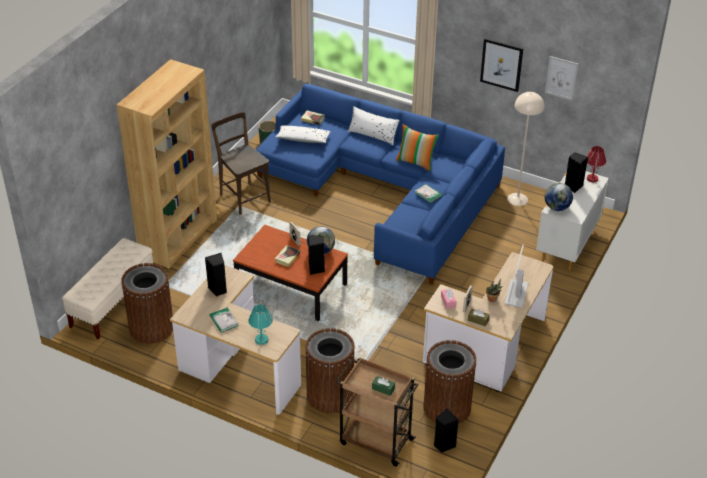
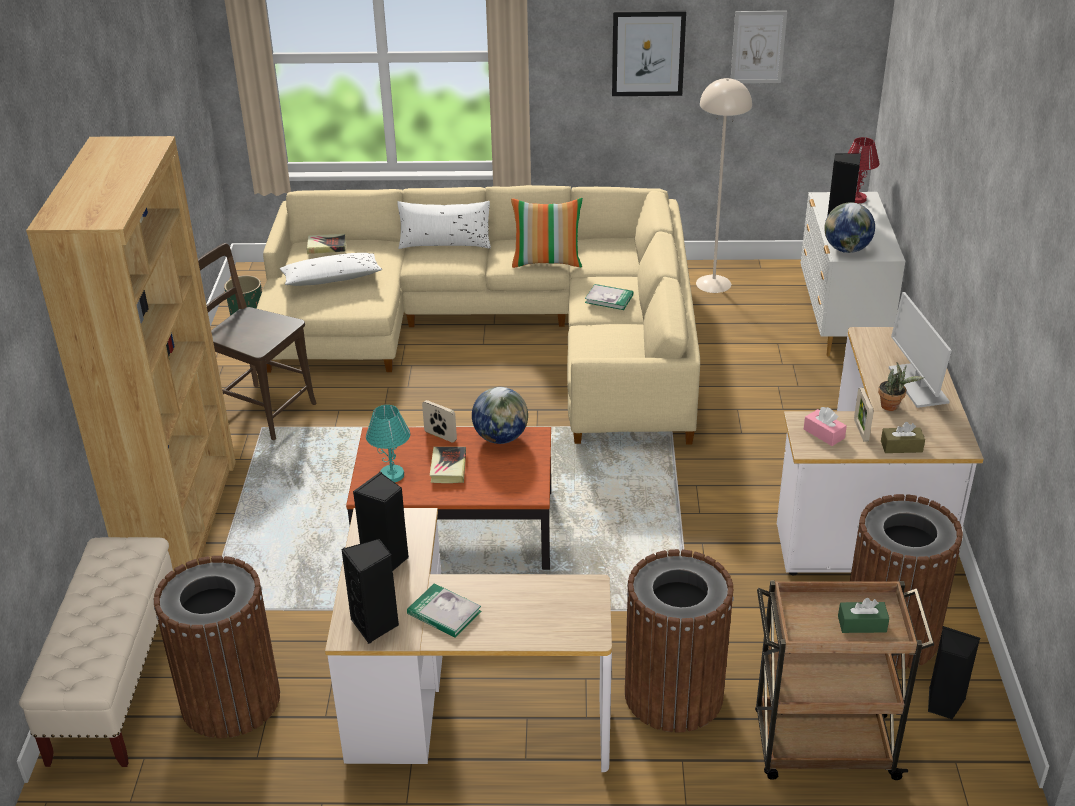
camera: 25 degrees left, 5 degrees down
turquoise table lamp [248,304,273,345] -> turquoise table lamp moved to [366,405,410,482]
blue sofa [256,84,505,285] -> beige sofa [256,185,700,444]
black speaker [308,235,325,275] -> black speaker moved to [341,539,399,644]

